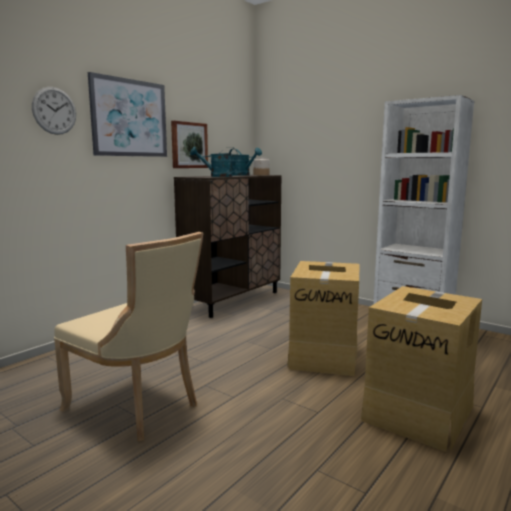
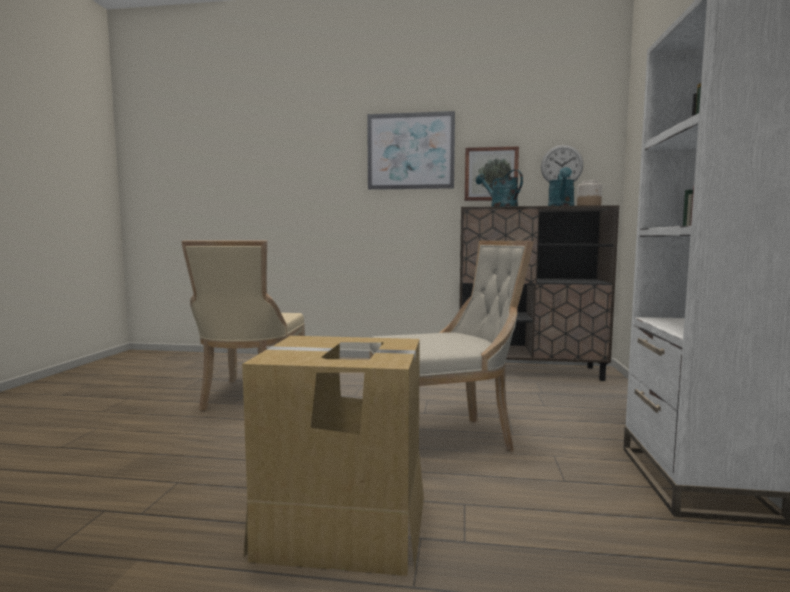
camera: 60 degrees right, 5 degrees down
wall clock [32,87,76,135] -> wall clock moved to [541,145,583,183]
cardboard box [287,261,359,376] -> beige chair [369,240,534,451]

